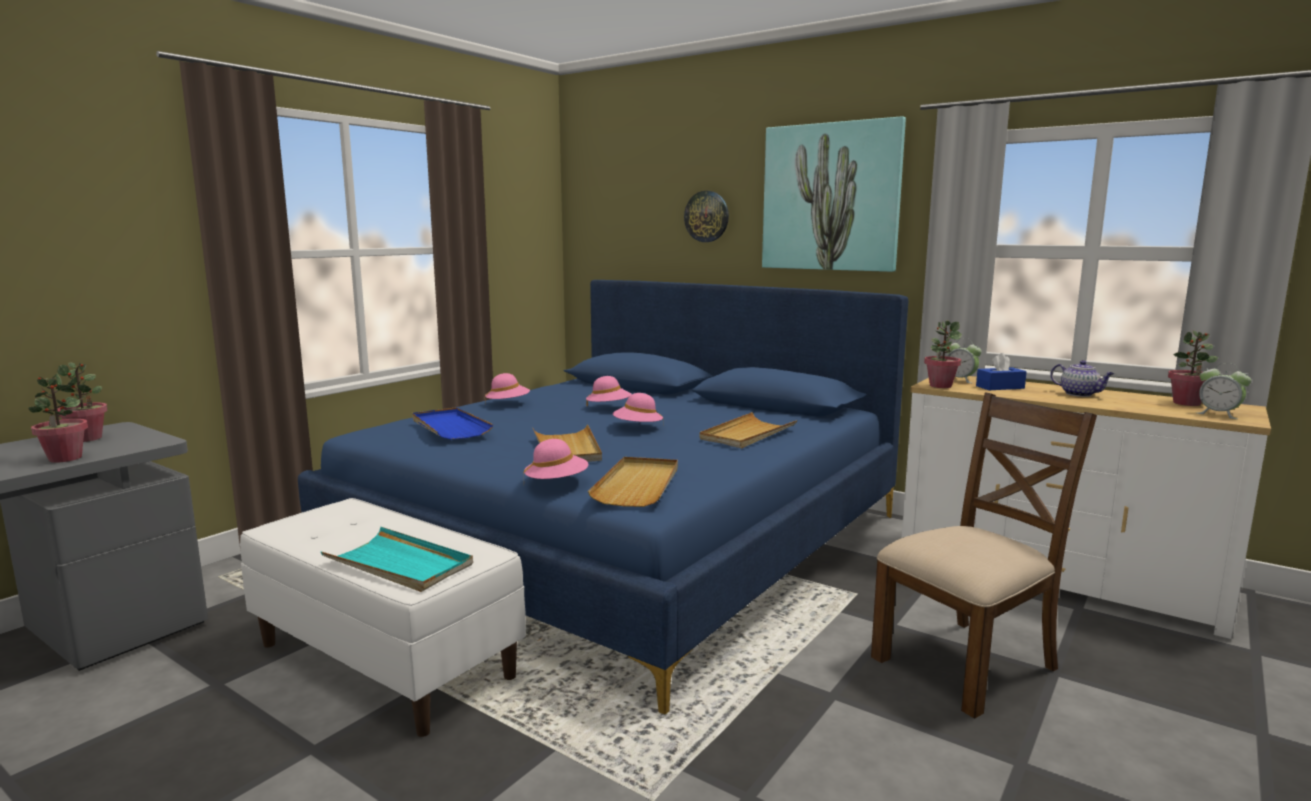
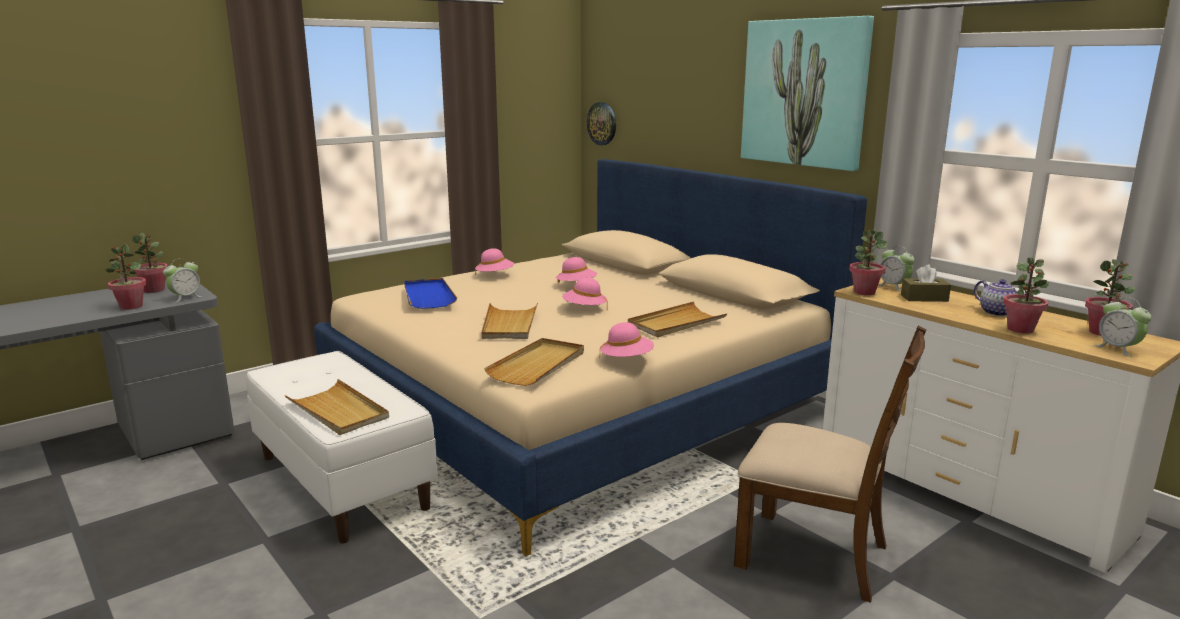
camera: 15 degrees right, 5 degrees up
blue bed [298,280,909,714] -> beige bed [314,159,867,556]
turquoise tray [321,527,473,592] -> beige tray [284,379,389,435]
pink hat [524,439,588,479] -> pink hat moved to [599,322,654,359]
wall clock [684,191,729,242] -> wall clock moved to [587,102,616,145]
brown chair [871,392,1097,718] -> brown chair turned 45 degrees clockwise [734,326,926,603]
blue tissue box [976,353,1027,390] -> brown tissue box [901,264,951,302]
none -> alarm clock [163,258,203,302]
none -> potted plant [1003,258,1049,334]

